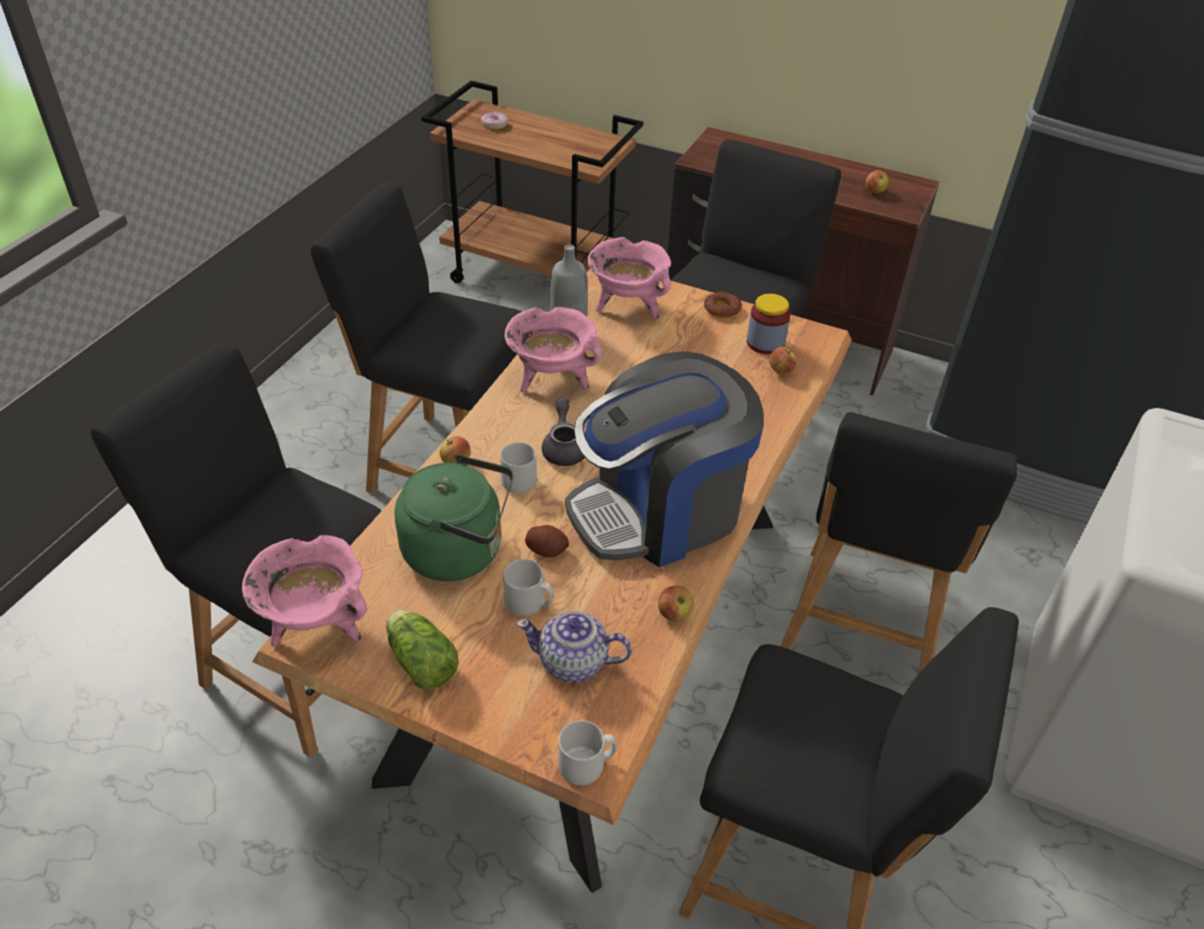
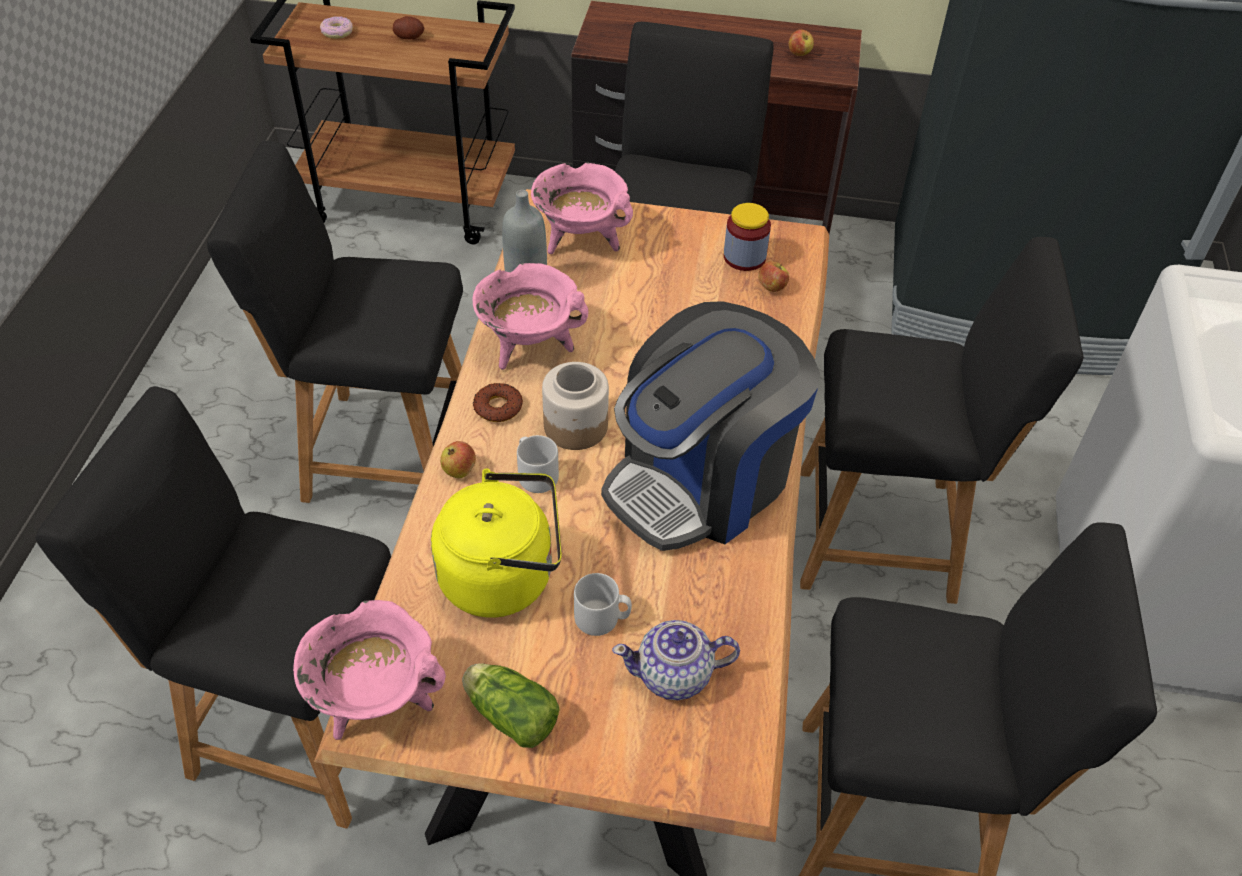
camera: 15 degrees left, 5 degrees up
green kettle [395,454,513,581] -> yellow kettle [431,468,562,618]
potato [525,525,569,558] -> potato moved to [393,16,424,39]
grey teapot [542,398,585,466] -> jar [542,362,609,450]
grey mug [558,720,616,785] -> none
apple [658,586,694,621] -> none
donut [704,292,742,318] -> donut moved to [473,383,523,422]
black chair [781,412,1018,674] -> black chair turned 90 degrees counterclockwise [800,237,1084,604]

